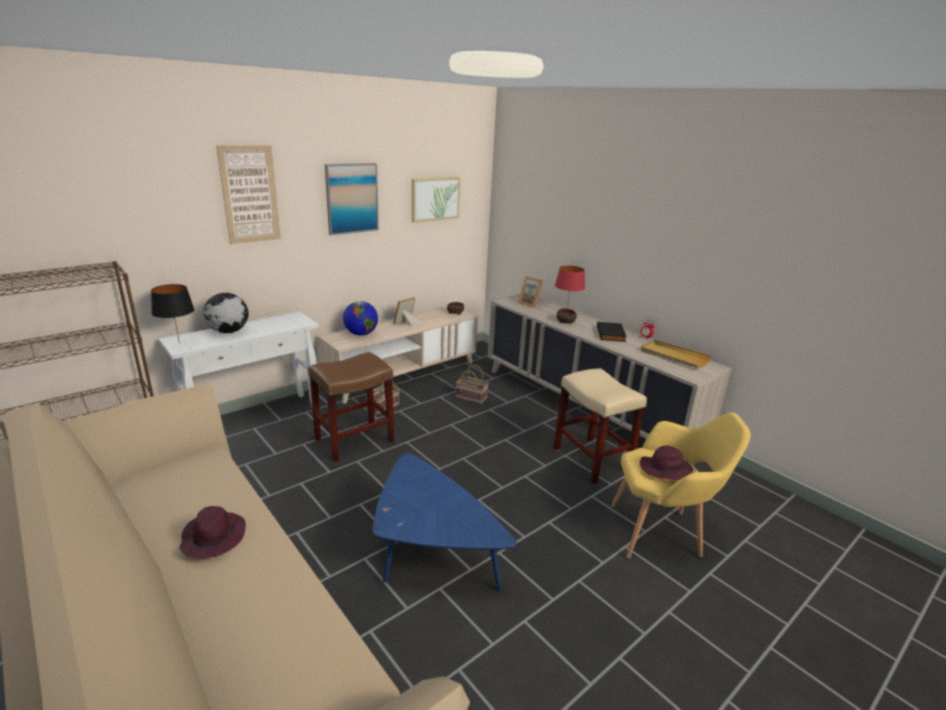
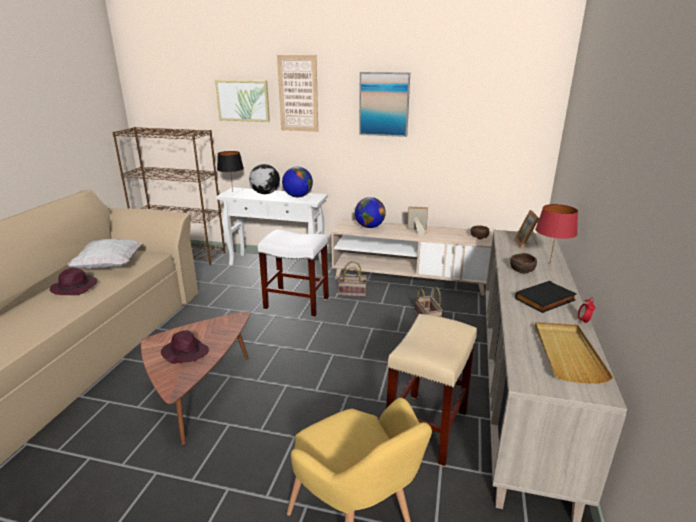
camera: 55 degrees right, 0 degrees up
brown stool [308,352,394,462] -> white stool [258,229,329,317]
blue coffee table [373,453,517,592] -> brown coffee table [141,312,250,445]
picture [412,177,461,223] -> picture moved to [215,80,270,122]
purple hat [640,445,693,481] -> purple hat moved to [161,330,209,364]
none -> white pillow [68,239,142,269]
none -> globe [282,167,313,197]

